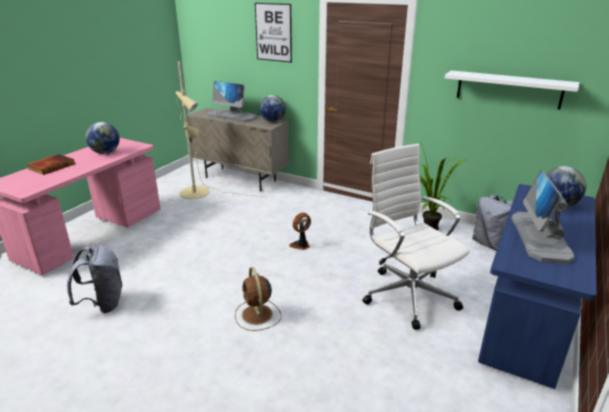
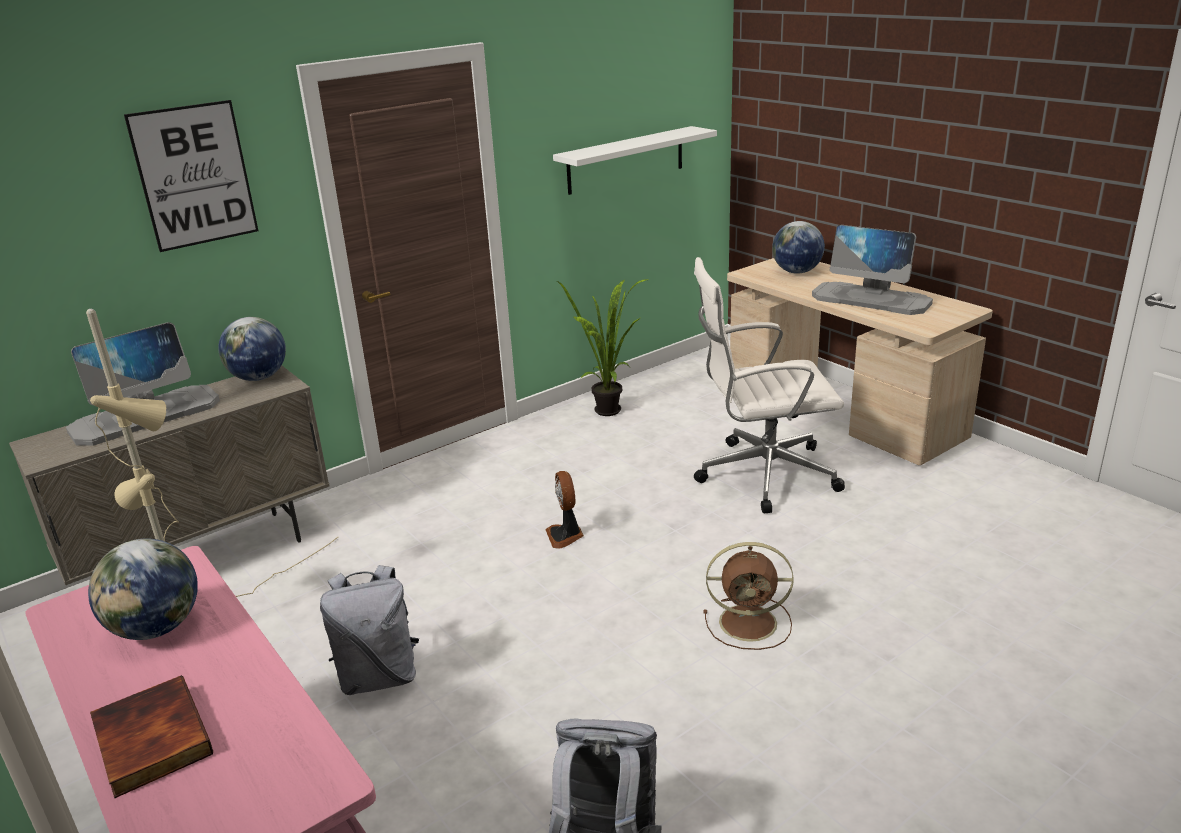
camera: 65 degrees left, 0 degrees up
grey backpack [472,195,513,251] -> grey backpack moved to [320,565,419,695]
blue desk [478,184,597,389] -> beige desk [727,258,993,465]

